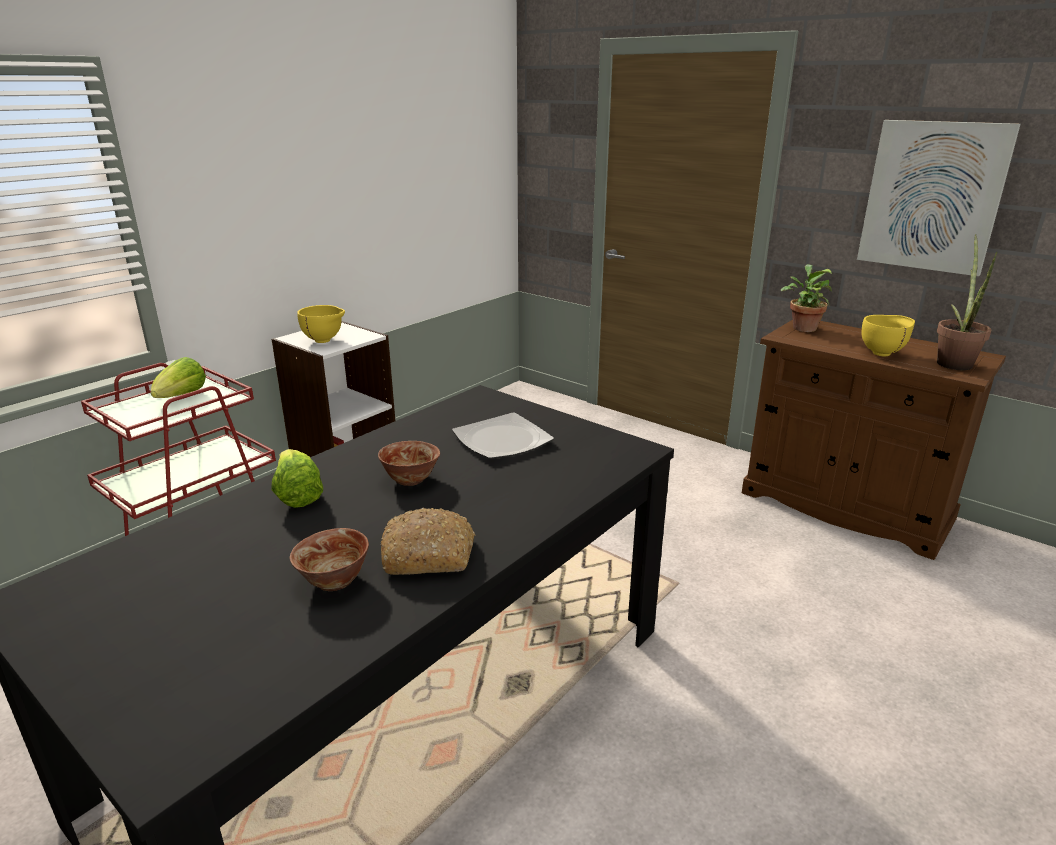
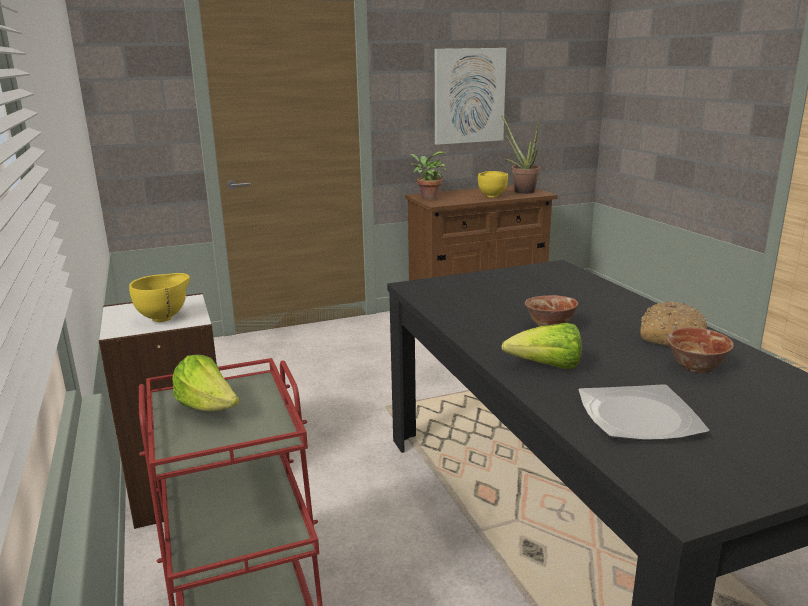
camera: 60 degrees left, 5 degrees down
plate [452,412,554,459] -> plate moved to [578,384,710,441]

